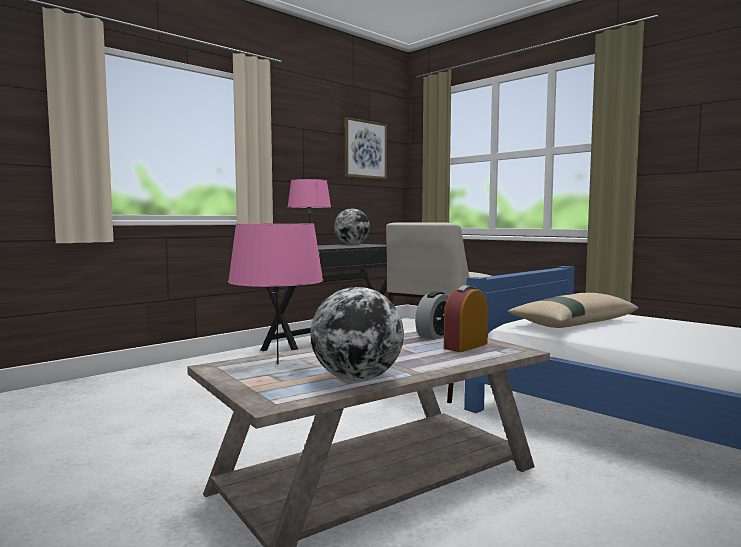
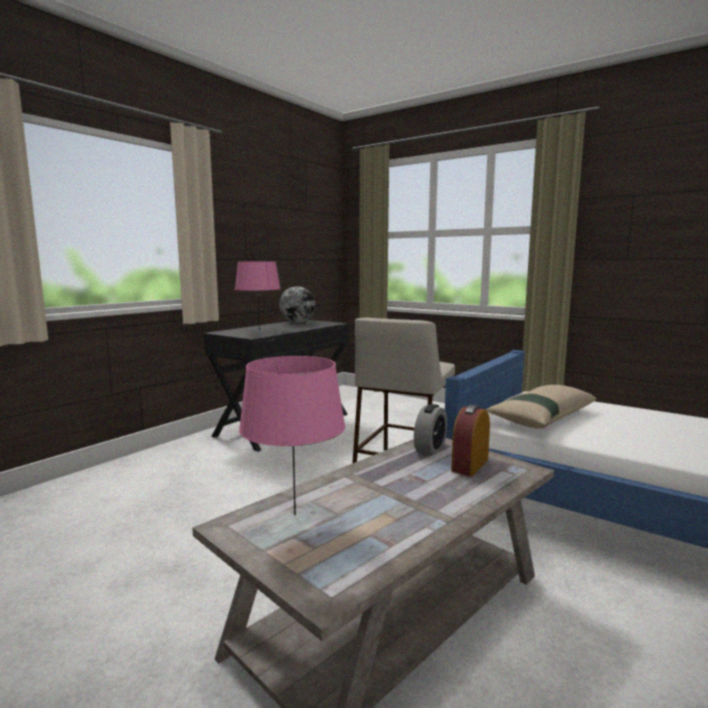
camera: 10 degrees left, 5 degrees up
globe [311,287,404,381] -> none
picture [345,117,387,179] -> none

